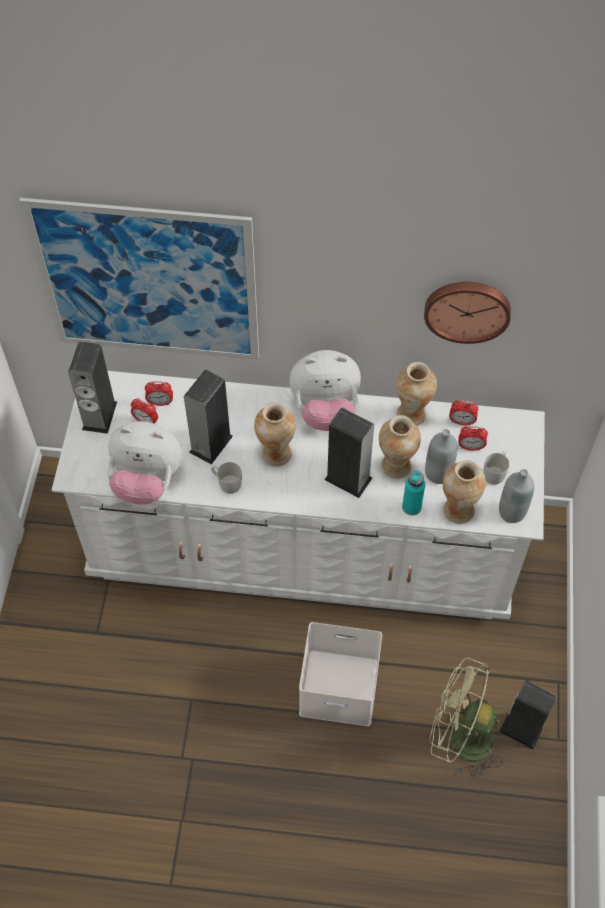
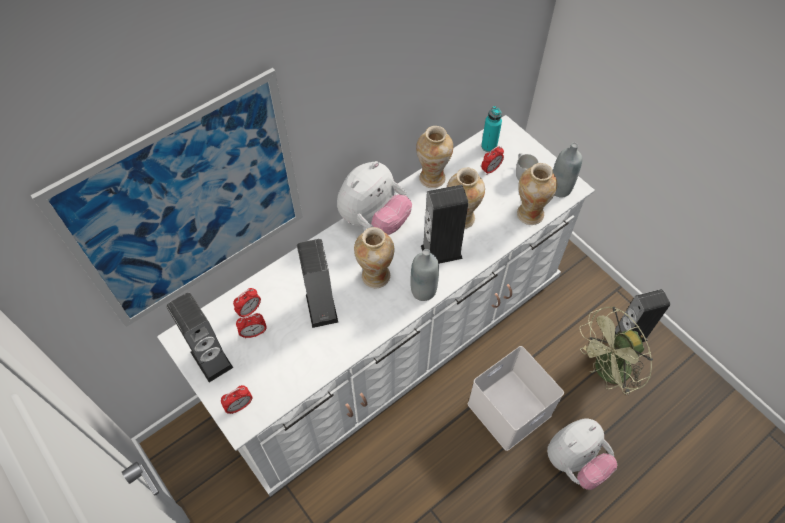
camera: 45 degrees left, 0 degrees up
plush toy [108,421,182,505] -> plush toy moved to [547,418,617,490]
white mug [211,462,242,494] -> none
turquoise bottle [402,470,425,515] -> turquoise bottle moved to [481,106,502,152]
wall clock [424,282,511,344] -> none
grey bottle [425,429,458,484] -> grey bottle moved to [410,249,439,301]
alarm clock [449,400,478,426] -> alarm clock moved to [221,385,252,414]

